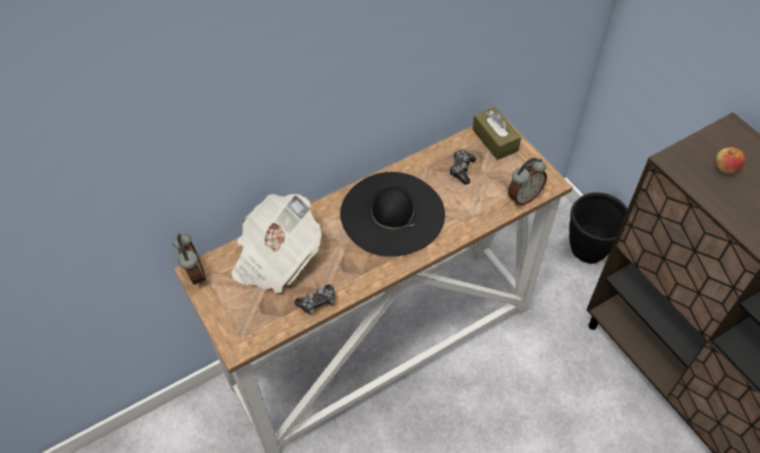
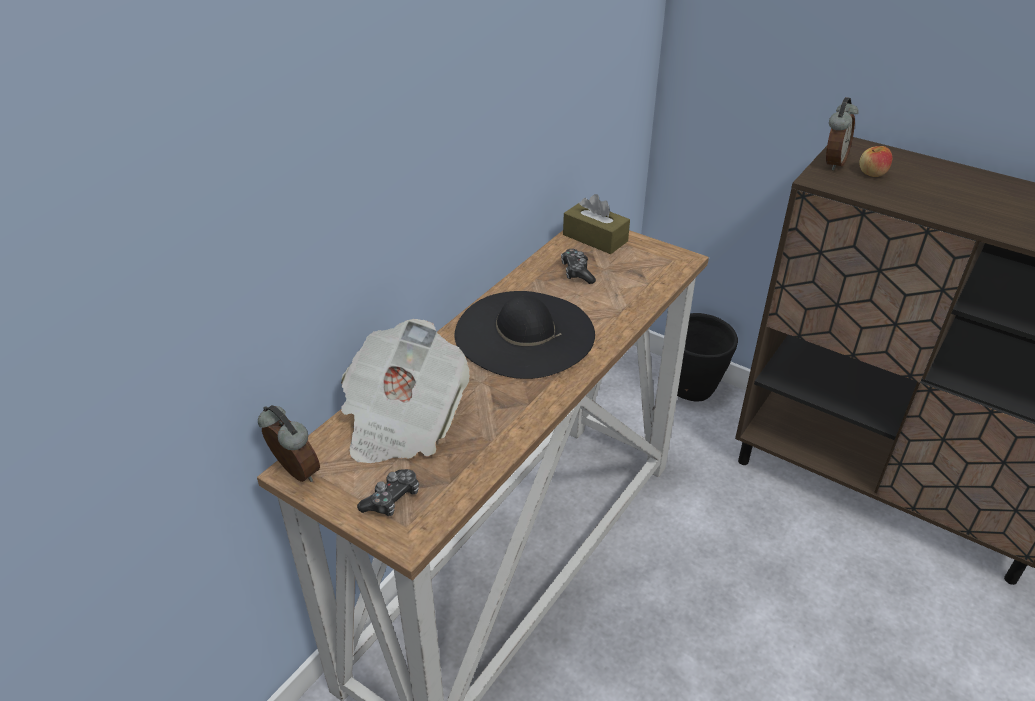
camera: 25 degrees left, 15 degrees down
game controller [295,284,335,315] -> game controller moved to [357,469,419,516]
alarm clock [508,158,547,206] -> alarm clock moved to [826,97,859,171]

